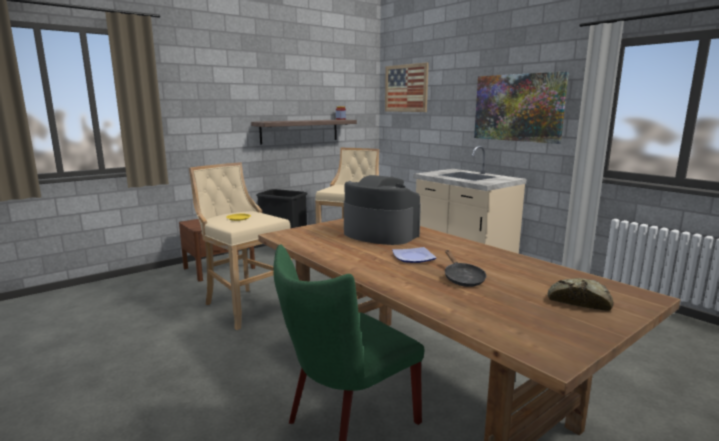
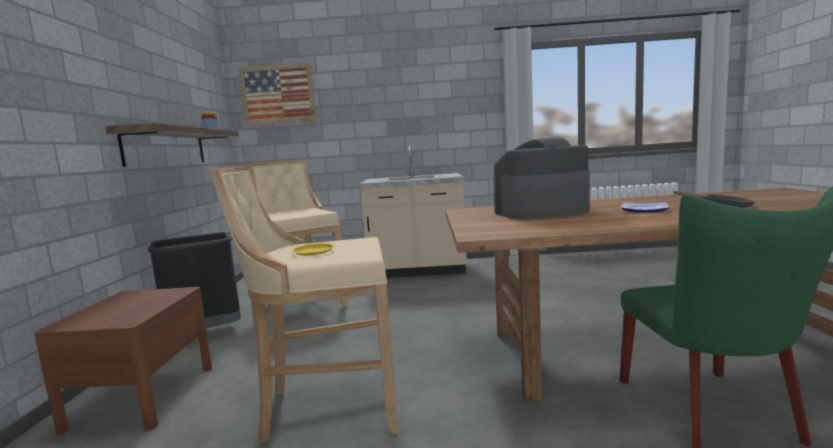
camera: 50 degrees left, 5 degrees down
picture [474,71,569,144] -> none
bread [548,278,614,311] -> none

